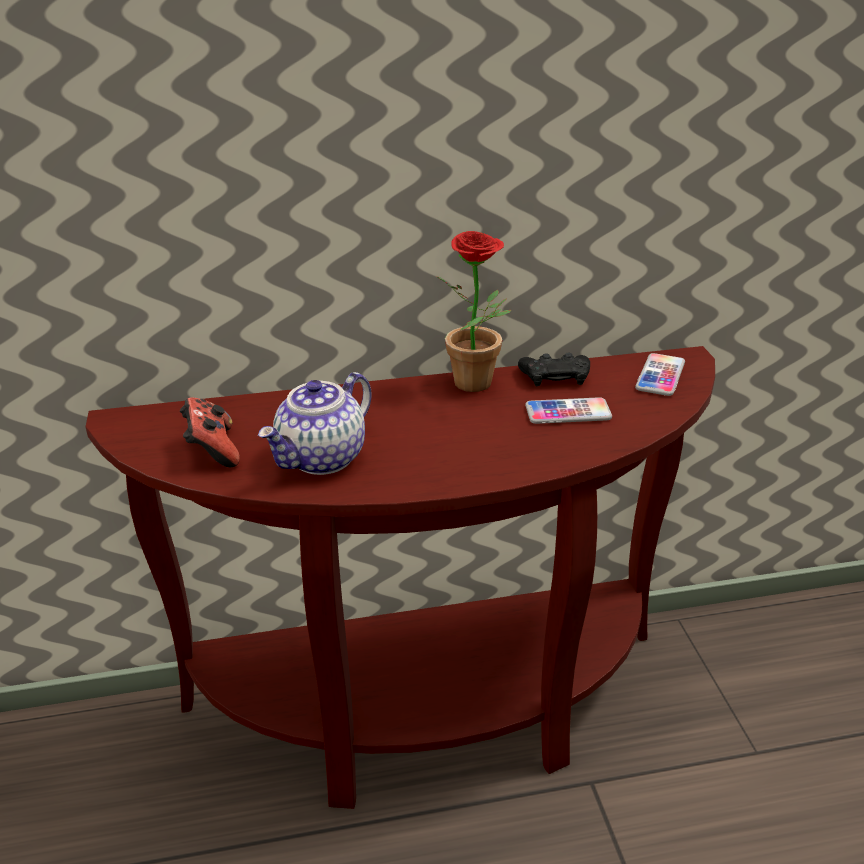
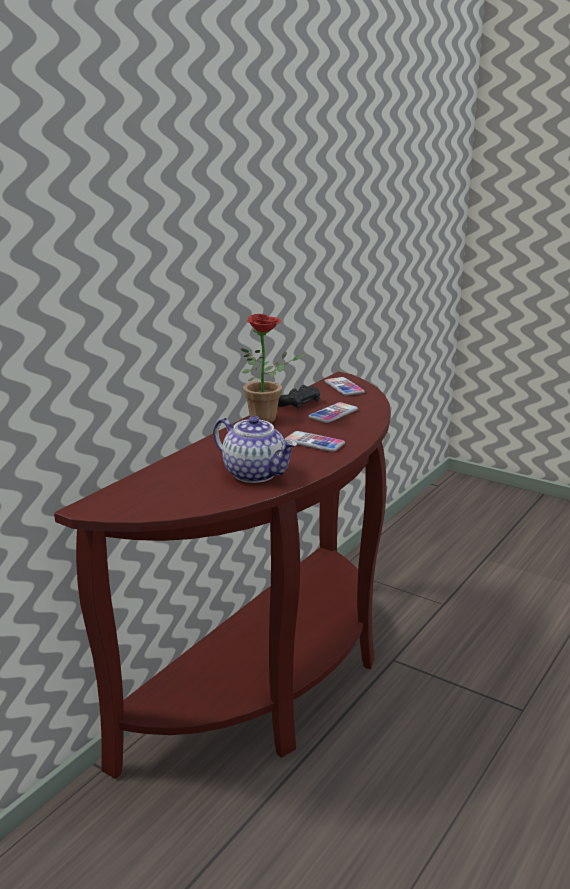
camera: 45 degrees left, 10 degrees down
game controller [180,397,240,467] -> none
teapot [258,372,372,475] -> teapot turned 45 degrees counterclockwise [213,416,297,483]
none -> phone [285,431,345,452]

